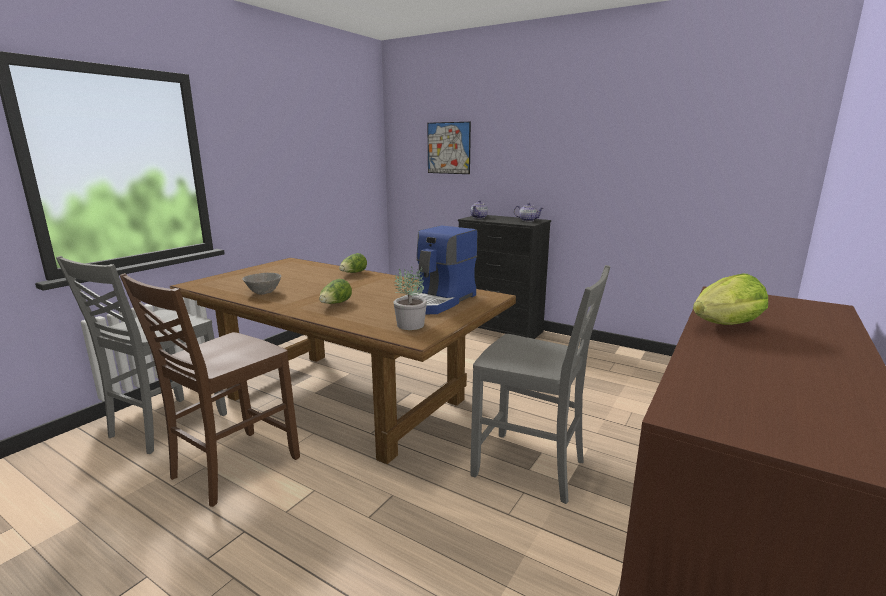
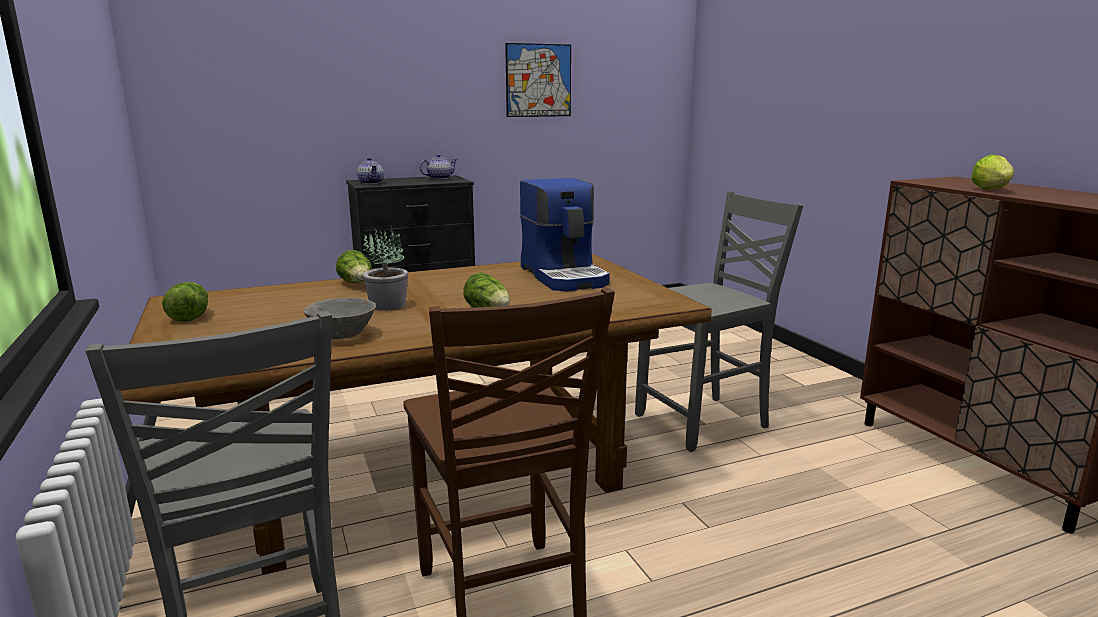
camera: 55 degrees left, 0 degrees up
potted plant [393,266,427,330] -> potted plant moved to [363,225,408,311]
picture [427,122,471,174] -> picture moved to [505,43,571,117]
none -> lettuce [162,282,208,322]

